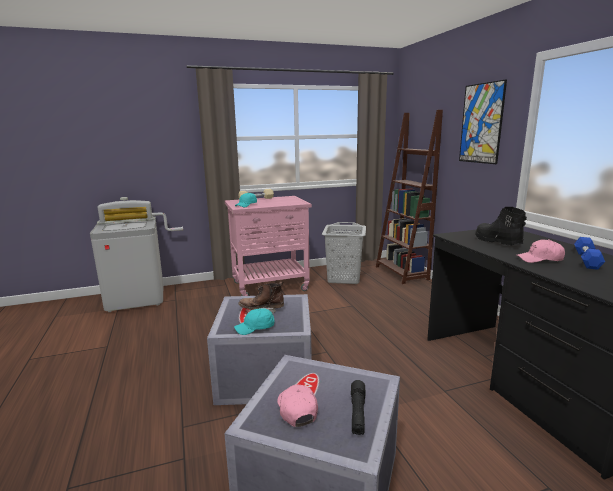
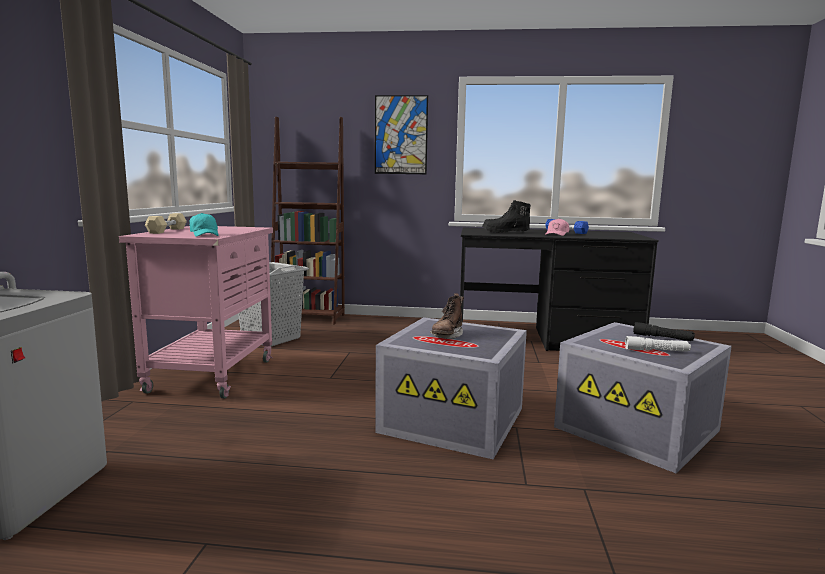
camera: 65 degrees left, 5 degrees down
turquoise cap [234,308,275,335] -> none
pink cap [277,384,318,427] -> white flashlight [625,336,691,352]

